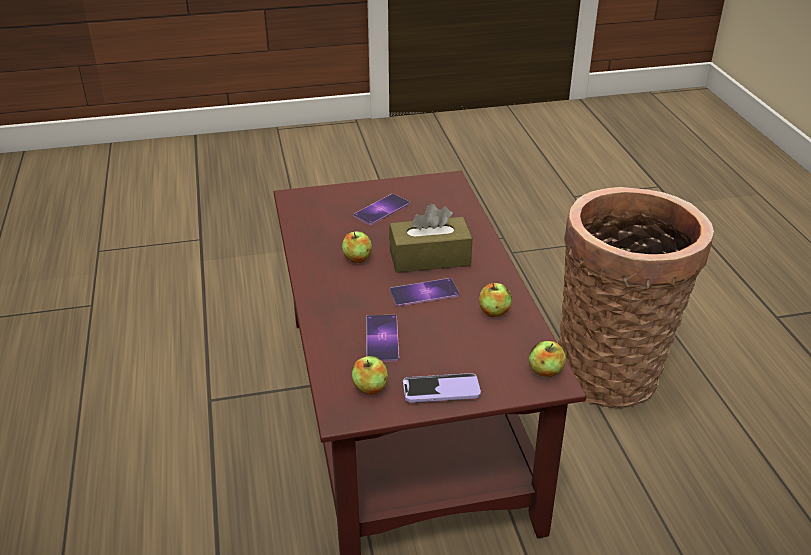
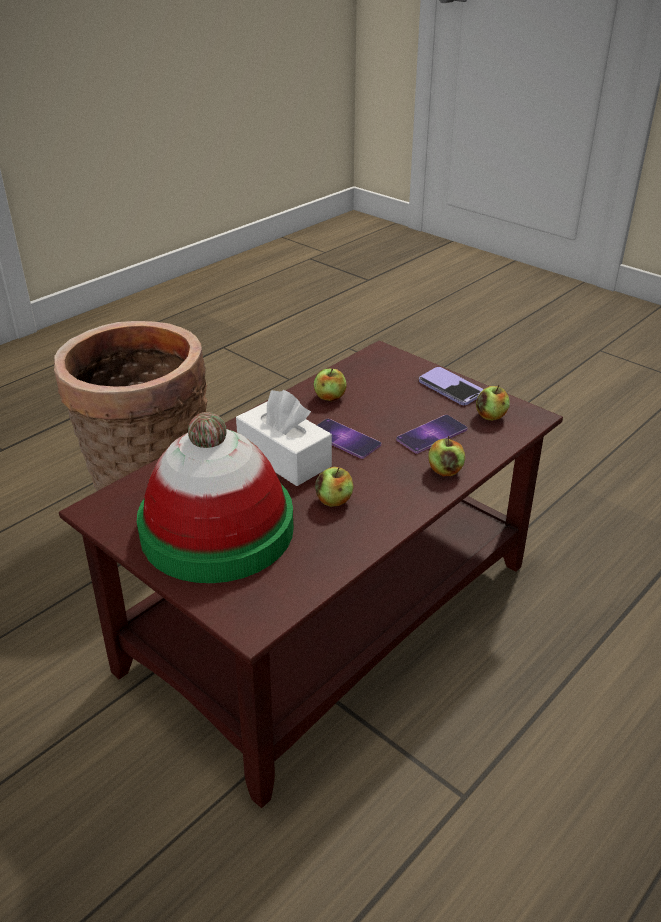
camera: 125 degrees left, 0 degrees up
phone [353,194,410,226] -> hat [137,412,294,583]
brown tissue box [389,204,472,273] -> white tissue box [236,390,332,486]
apple [529,341,566,377] -> apple moved to [428,436,465,476]

